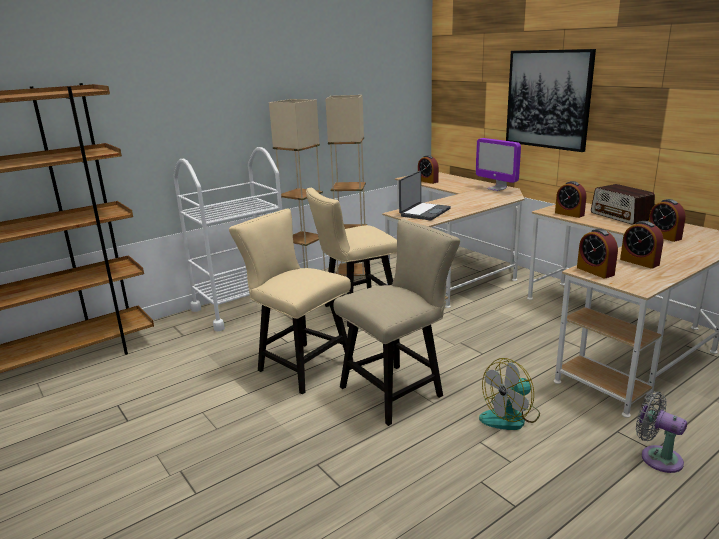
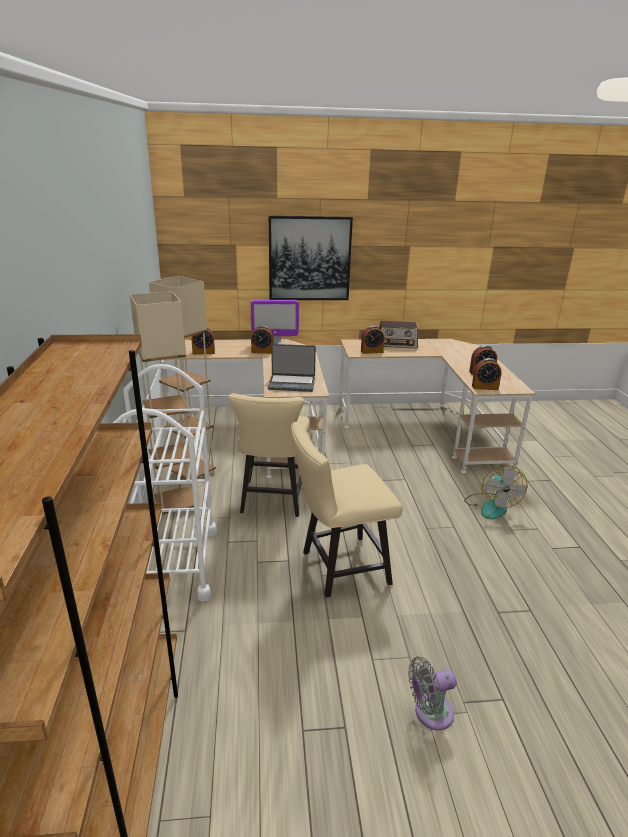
camera: 60 degrees left, 5 degrees up
beige chair [333,219,460,426] -> none
laptop [399,171,451,220] -> laptop turned 120 degrees clockwise [268,344,316,392]
grey fan [636,392,687,473] -> grey fan moved to [408,656,457,730]
alarm clock [649,199,686,242] -> alarm clock moved to [251,325,274,354]

